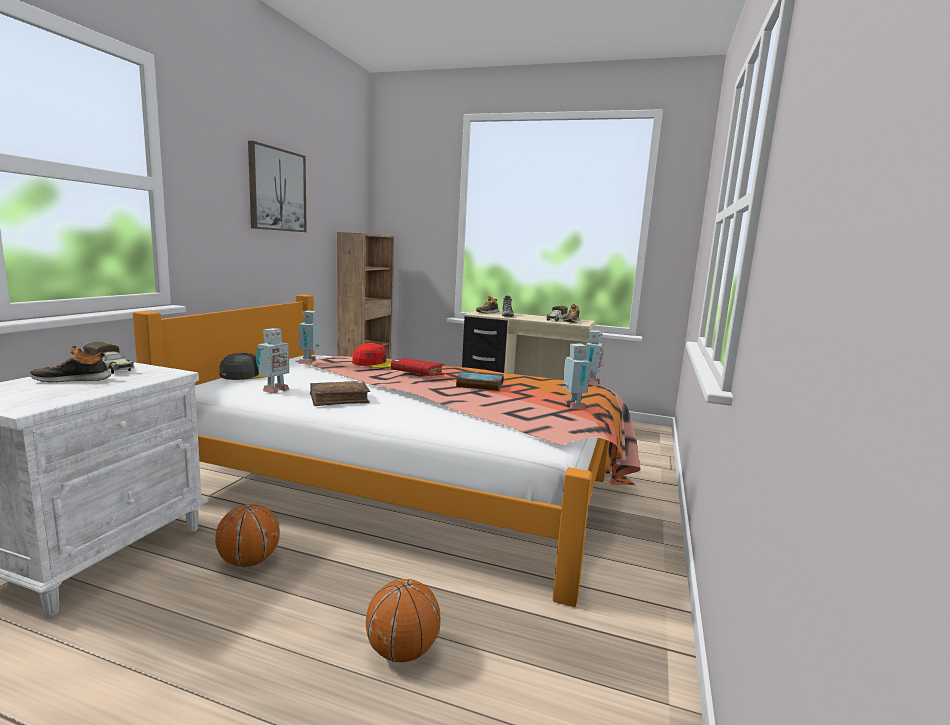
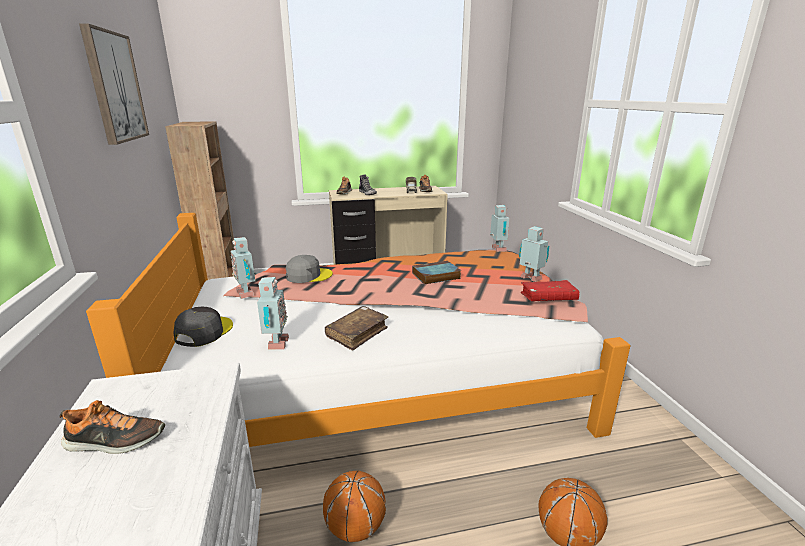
camera: 30 degrees left, 10 degrees up
shoe [29,346,111,382] -> shoe turned 135 degrees counterclockwise [59,400,165,454]
toy truck [83,342,135,374] -> none
red cap [352,343,392,368] -> grey cap [285,255,333,283]
red book [391,358,445,376] -> red book moved to [520,280,579,301]

